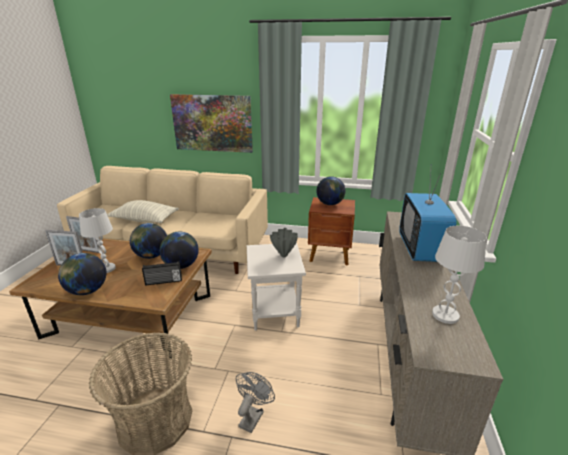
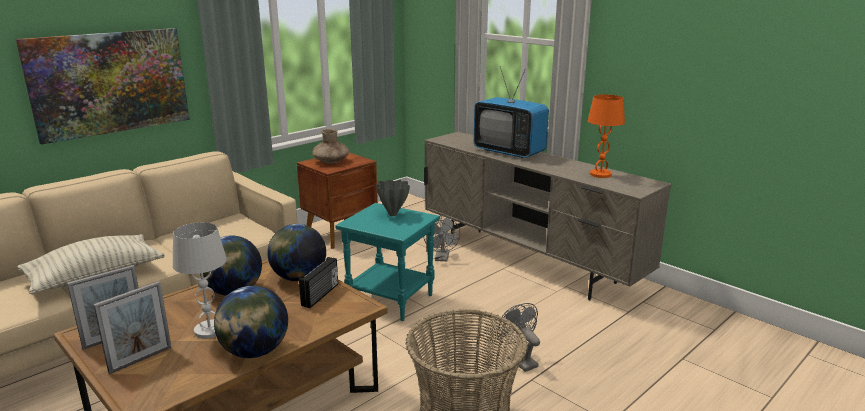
camera: 55 degrees left, 5 degrees down
white side table [247,243,306,331] -> turquoise side table [335,203,440,321]
globe [316,176,346,205] -> brown vase [312,129,349,164]
white table lamp [432,226,487,324] -> orange table lamp [588,95,625,178]
none -> grey fan [423,215,460,261]

